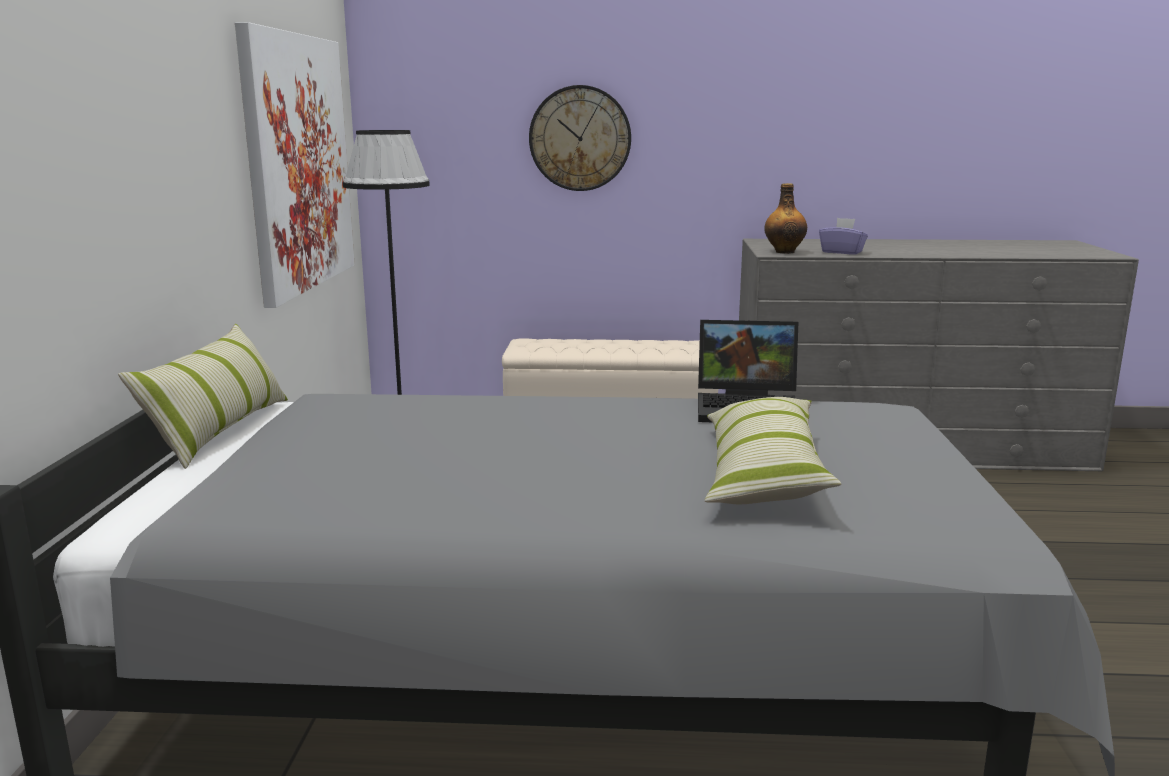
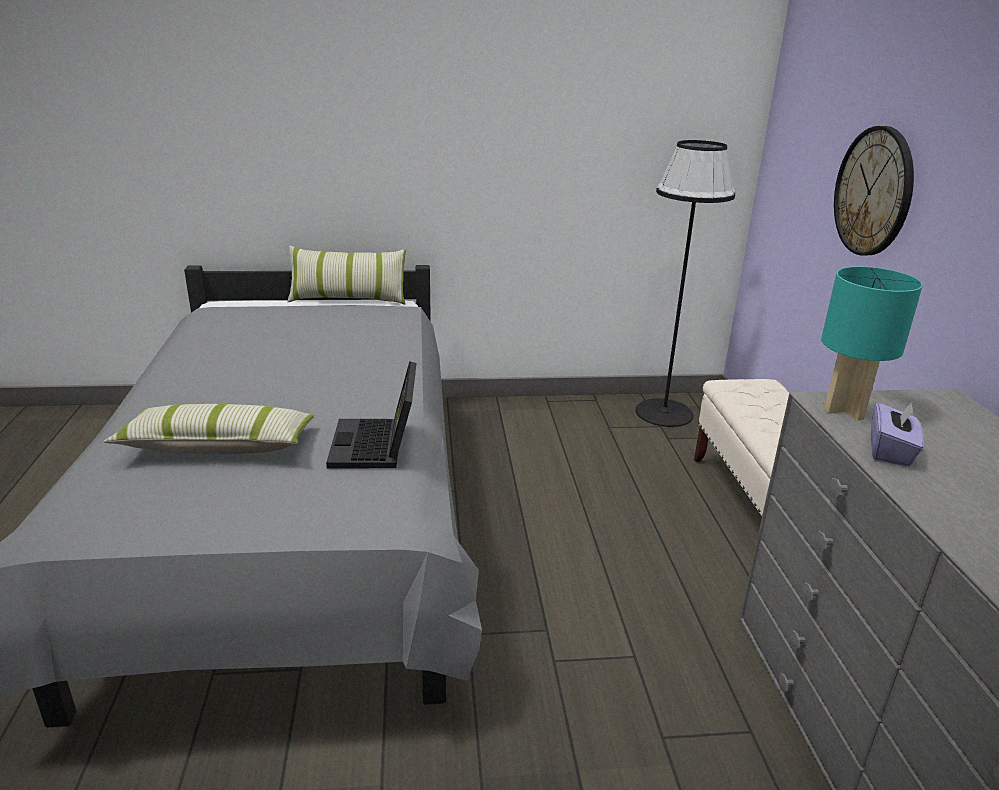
camera: 80 degrees right, 10 degrees up
picture [235,22,355,308] -> none
bottle [764,183,807,254] -> turquoise table lamp [821,266,923,421]

